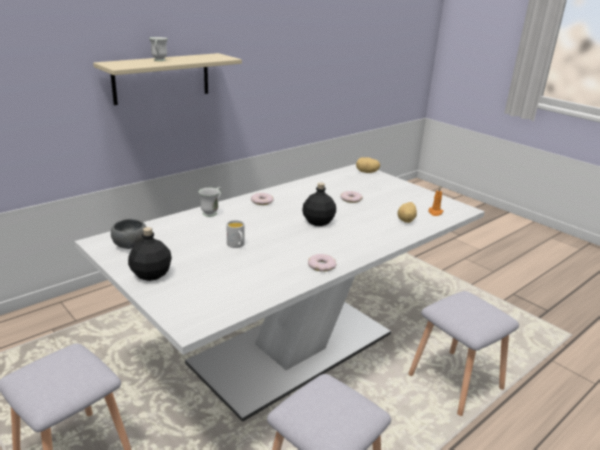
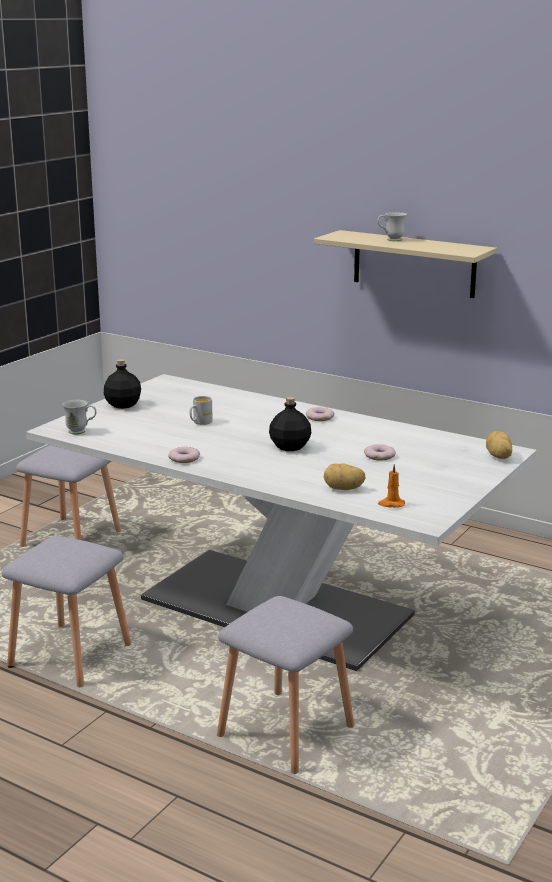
camera: 75 degrees right, 5 degrees down
grey bowl [111,219,146,249] -> none
white mug [198,187,222,217] -> white mug moved to [62,400,97,434]

